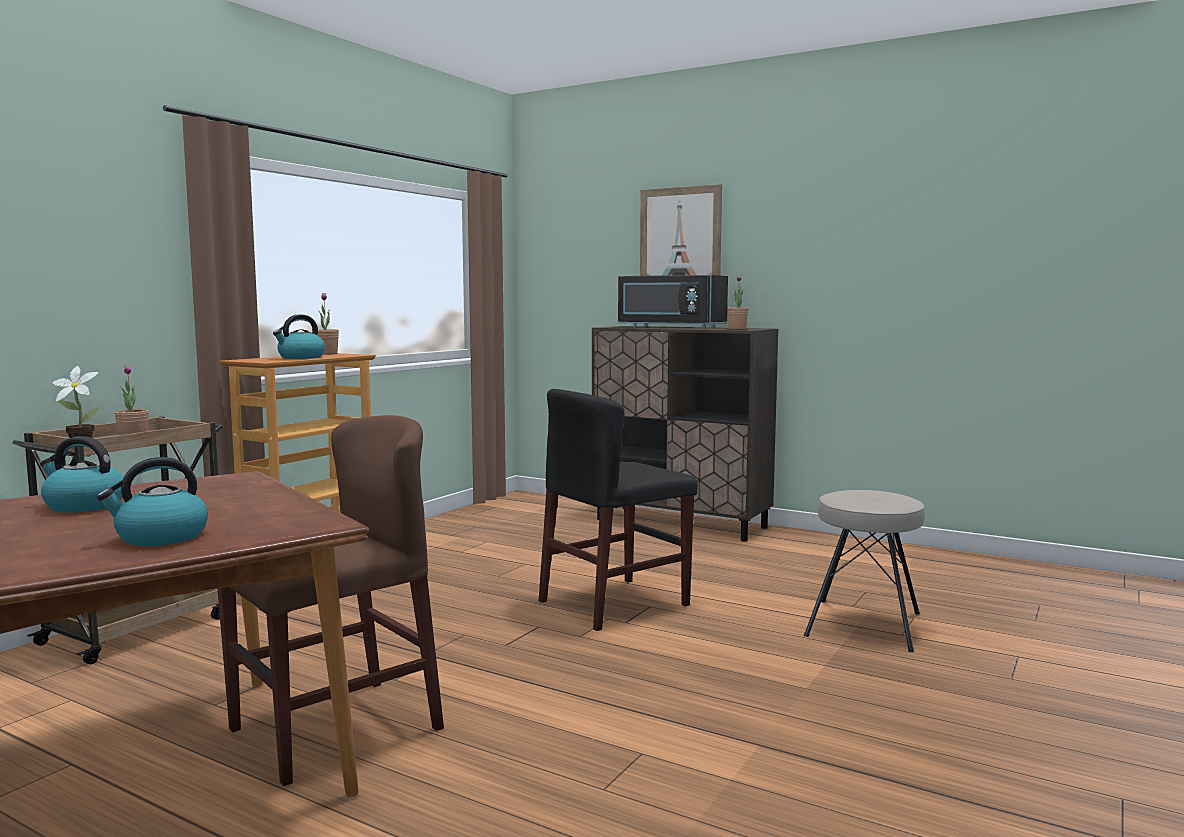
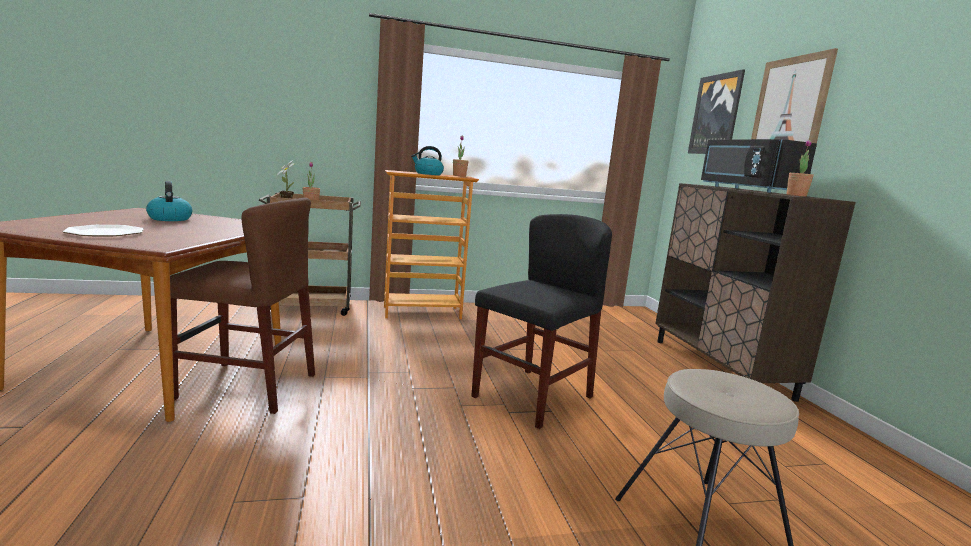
camera: 45 degrees right, 5 degrees up
kettle [97,457,208,546] -> plate [63,225,144,236]
black chair [539,389,698,631] -> black chair turned 120 degrees clockwise [471,214,612,429]
none -> picture [688,69,745,154]

